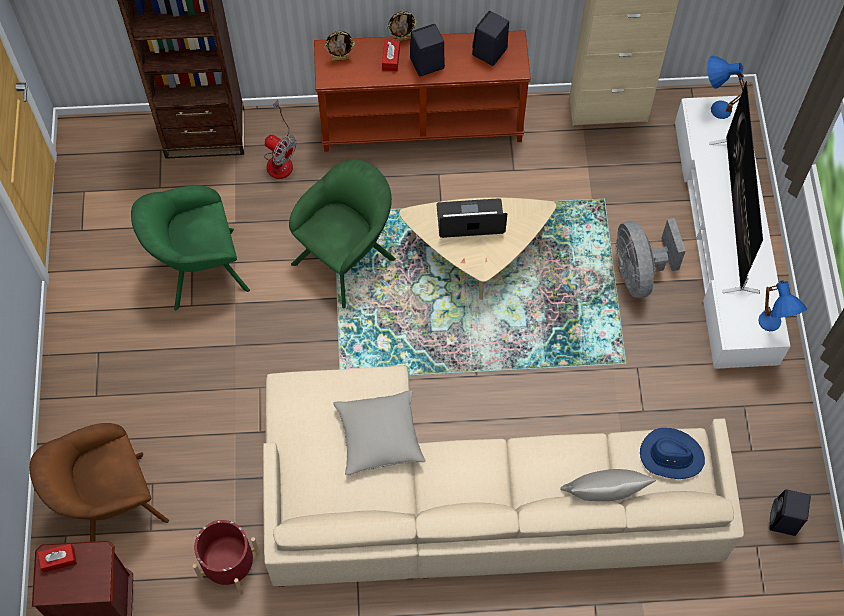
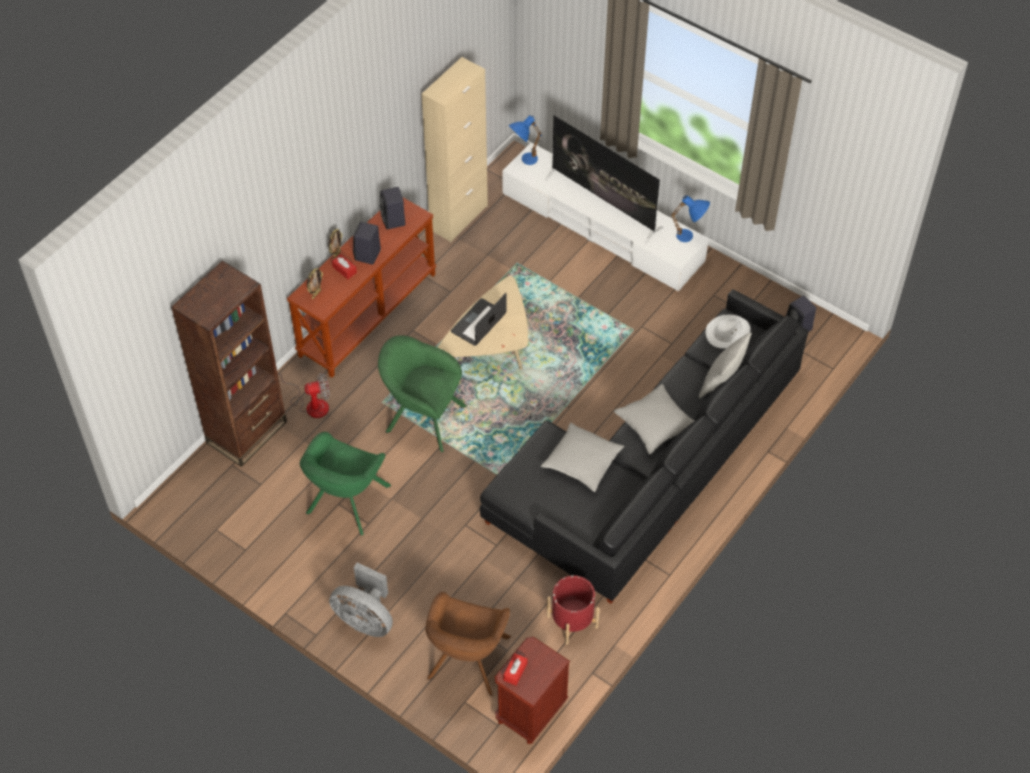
camera: 50 degrees left, 10 degrees down
beige sofa [263,366,744,587] -> black sofa [480,289,809,604]
green armchair [289,159,396,308] -> green armchair turned 60 degrees counterclockwise [378,335,467,452]
grey fan [615,218,686,298] -> grey fan moved to [329,562,393,637]
blue hat [640,428,705,479] -> white hat [706,315,751,349]
none -> grey pillow [614,384,695,454]

